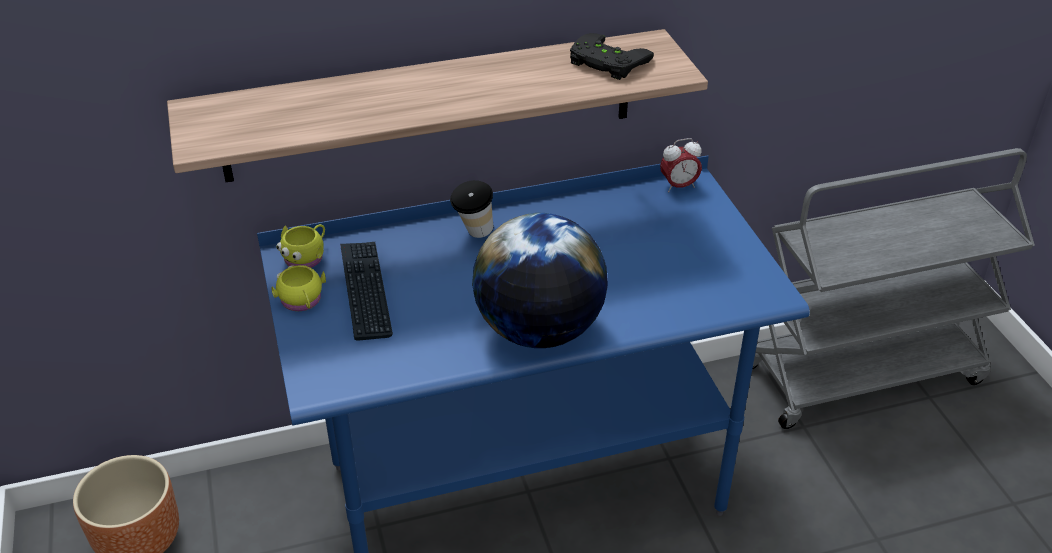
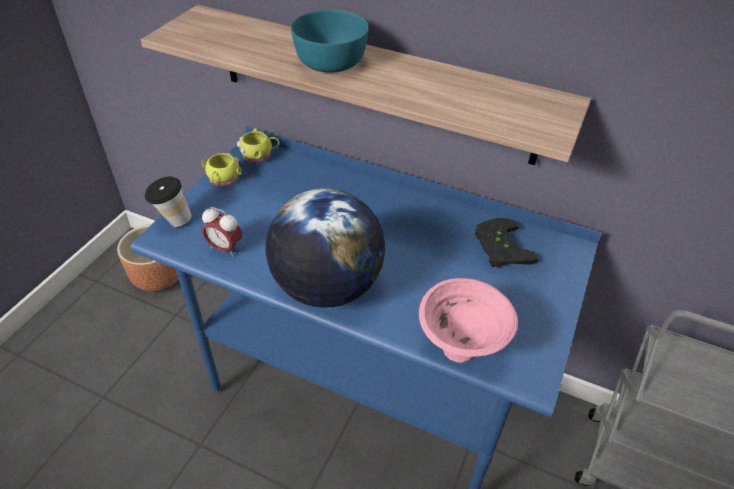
camera: 40 degrees right, 5 degrees up
keyboard [340,242,393,341] -> none
cup [450,180,493,238] -> cup moved to [145,177,192,227]
black game controller [570,33,654,80] -> black game controller moved to [475,218,539,268]
alarm clock [660,138,702,192] -> alarm clock moved to [202,207,242,257]
none -> turquoise bowl [291,10,369,73]
none -> pink bowl [419,278,518,363]

